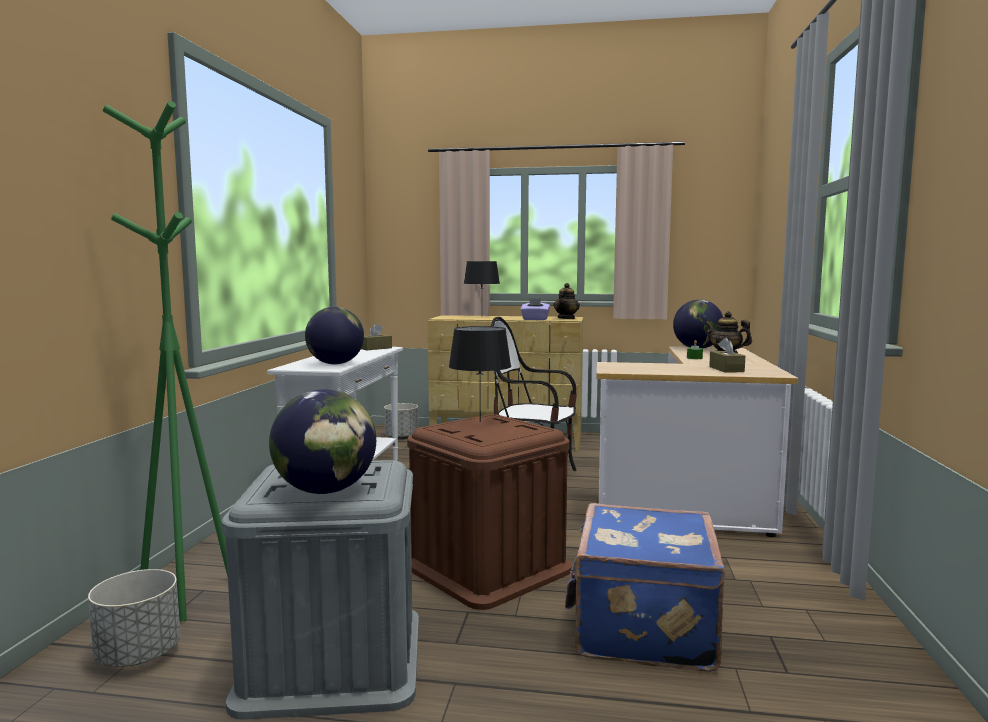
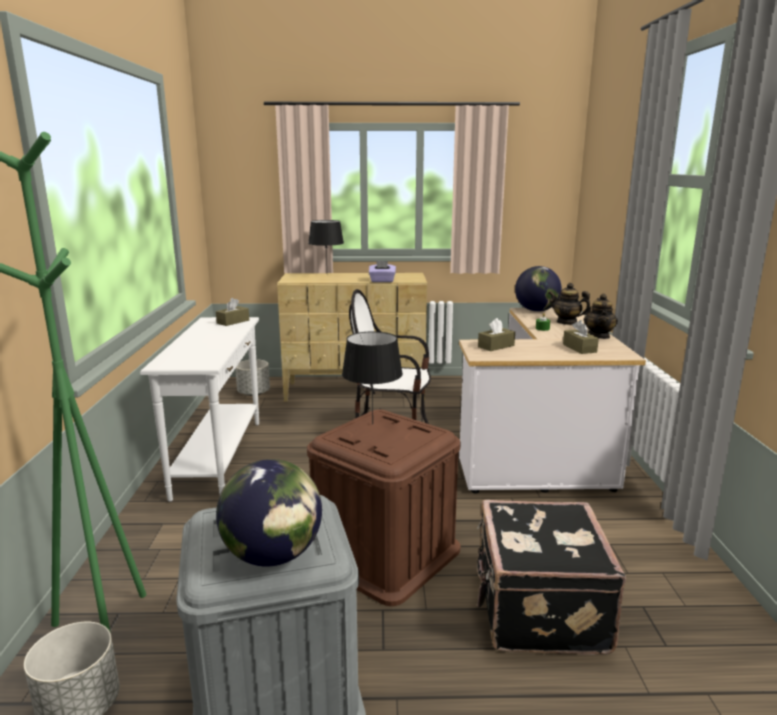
camera: 10 degrees left, 10 degrees up
globe [305,307,364,365] -> none
teapot [553,283,580,319] -> teapot moved to [584,294,618,339]
blue suitcase [565,503,725,672] -> black suitcase [477,500,626,655]
none -> brown tissue box [478,318,515,351]

